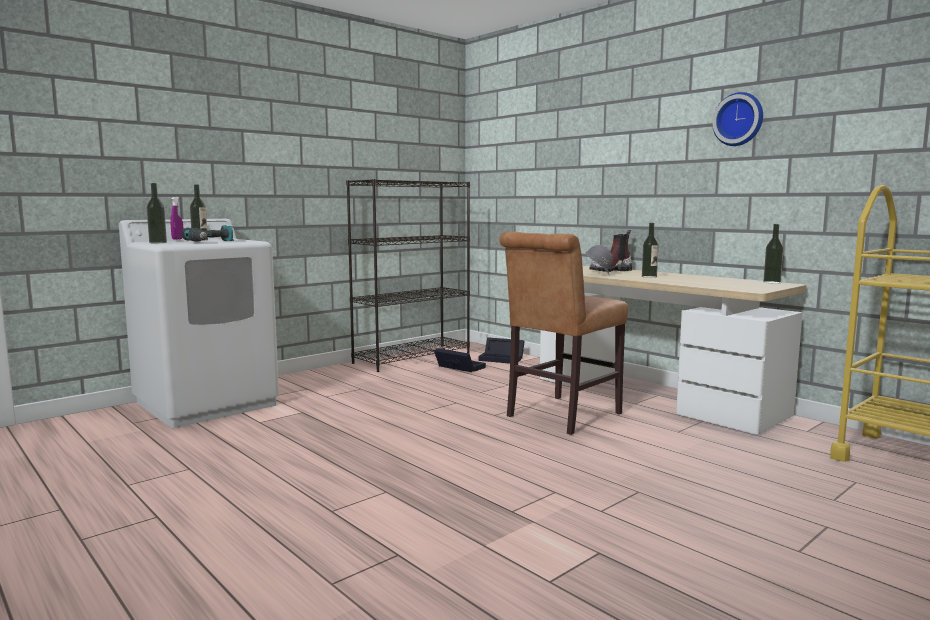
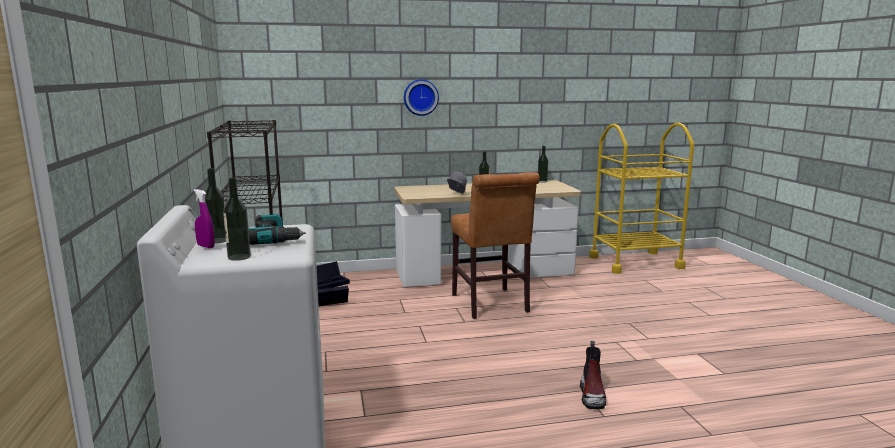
camera: 60 degrees left, 5 degrees up
boot [589,230,632,272] -> boot moved to [580,341,606,409]
wall clock [712,92,763,146] -> wall clock moved to [404,79,439,116]

